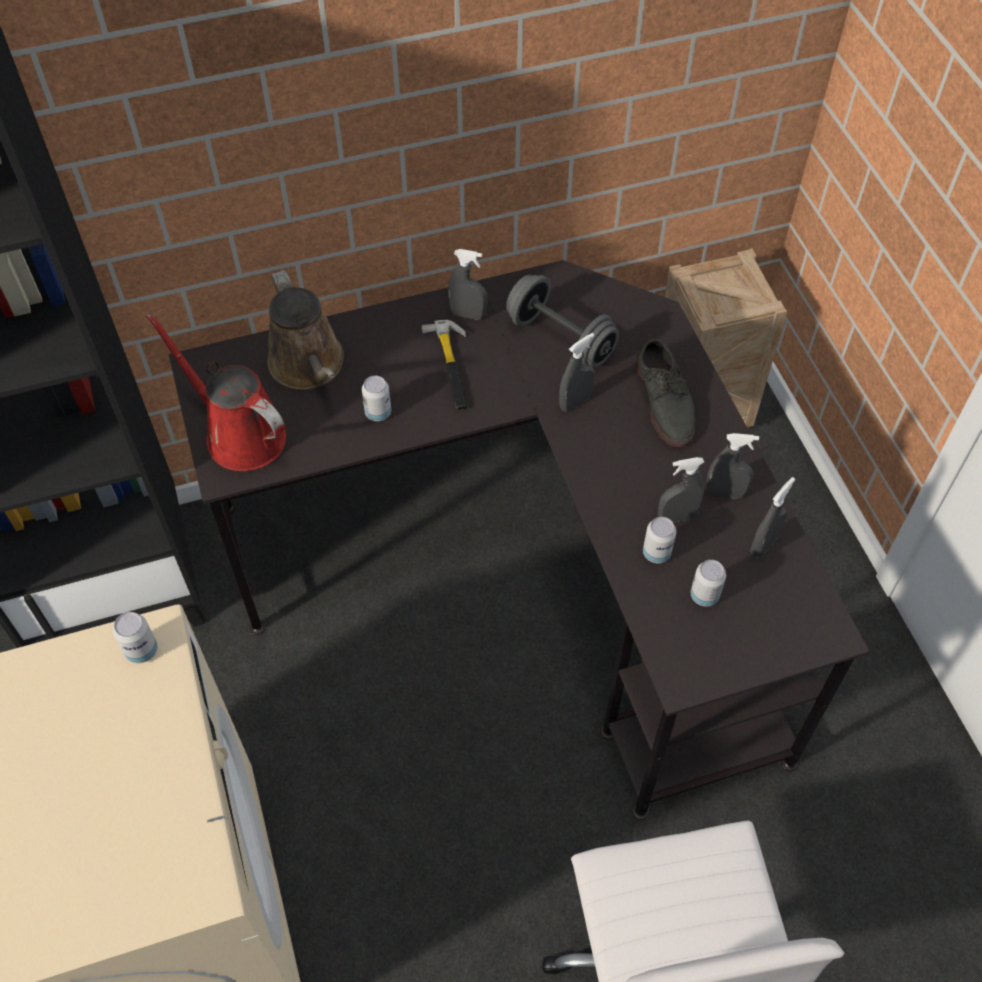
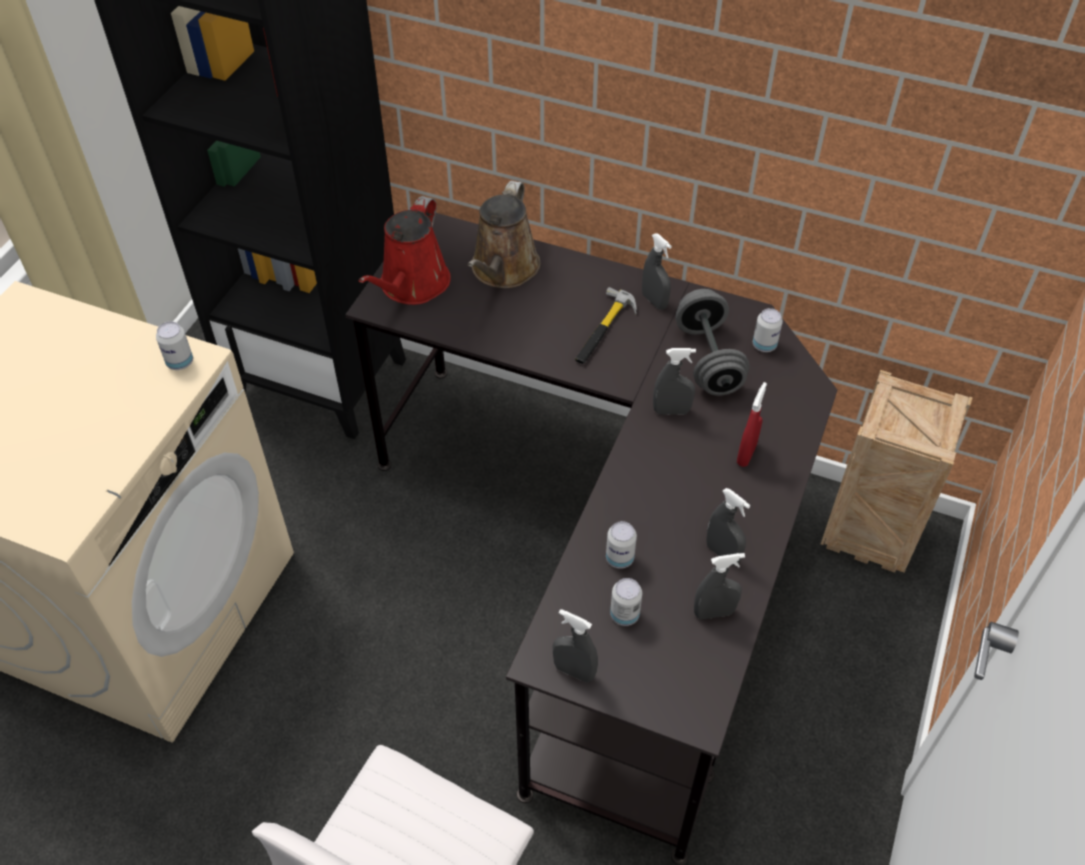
camera: 40 degrees right, 5 degrees down
red watering can [146,312,286,471] -> red watering can turned 150 degrees counterclockwise [359,196,451,305]
can [362,376,391,421] -> can moved to [753,308,783,352]
grey shoe [635,339,695,447] -> red spray bottle [737,382,767,467]
grey spray bottle [658,457,704,522] -> grey spray bottle moved to [553,609,598,683]

